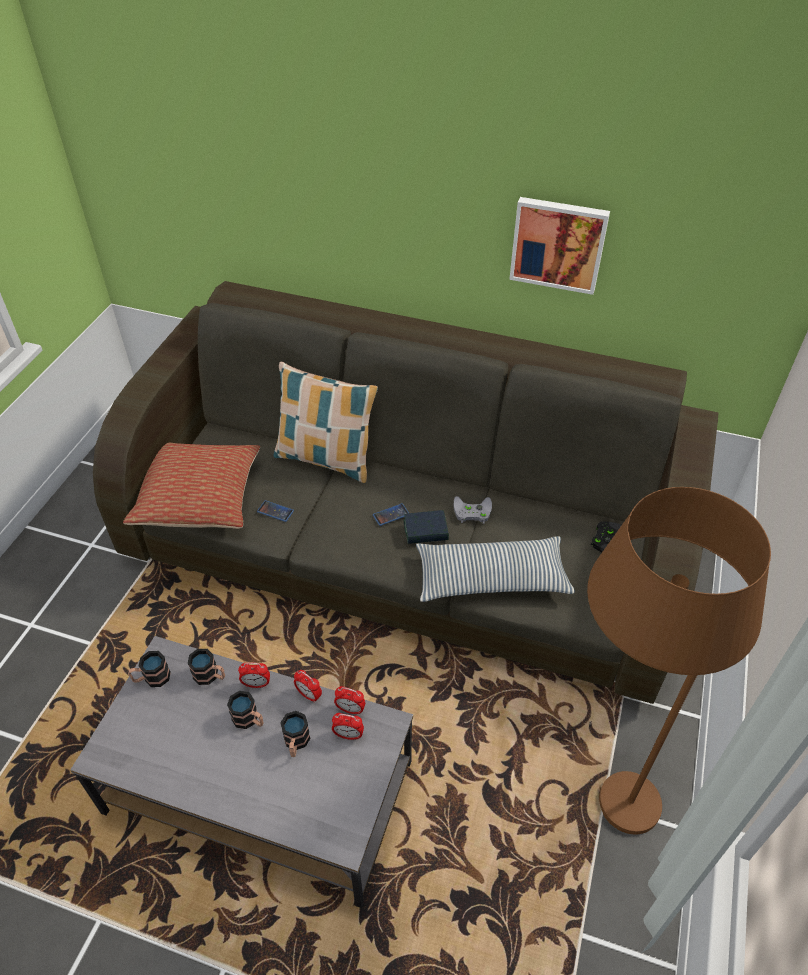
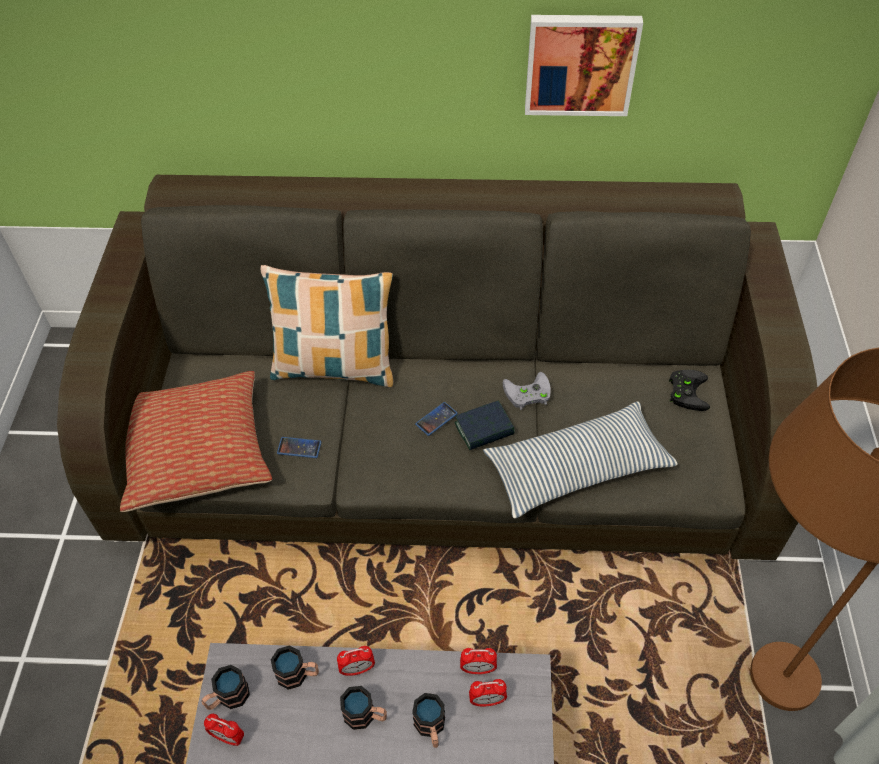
camera: 15 degrees left, 5 degrees up
alarm clock [294,670,322,703] -> alarm clock moved to [204,714,244,746]

